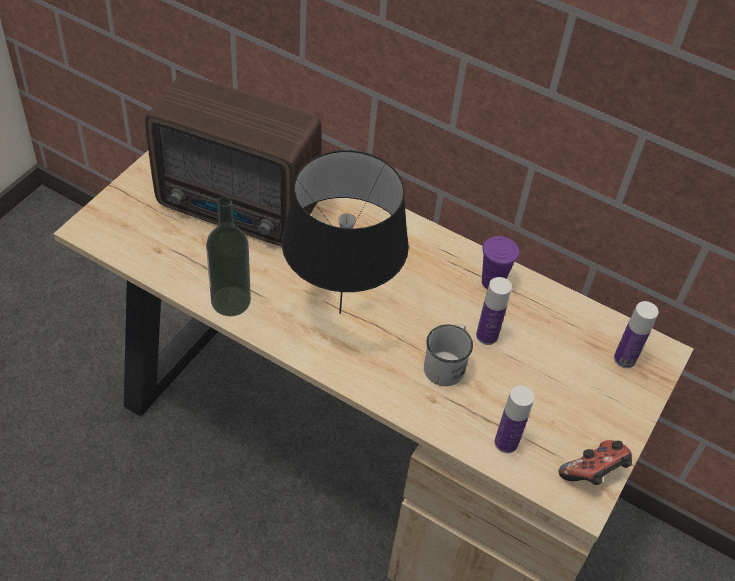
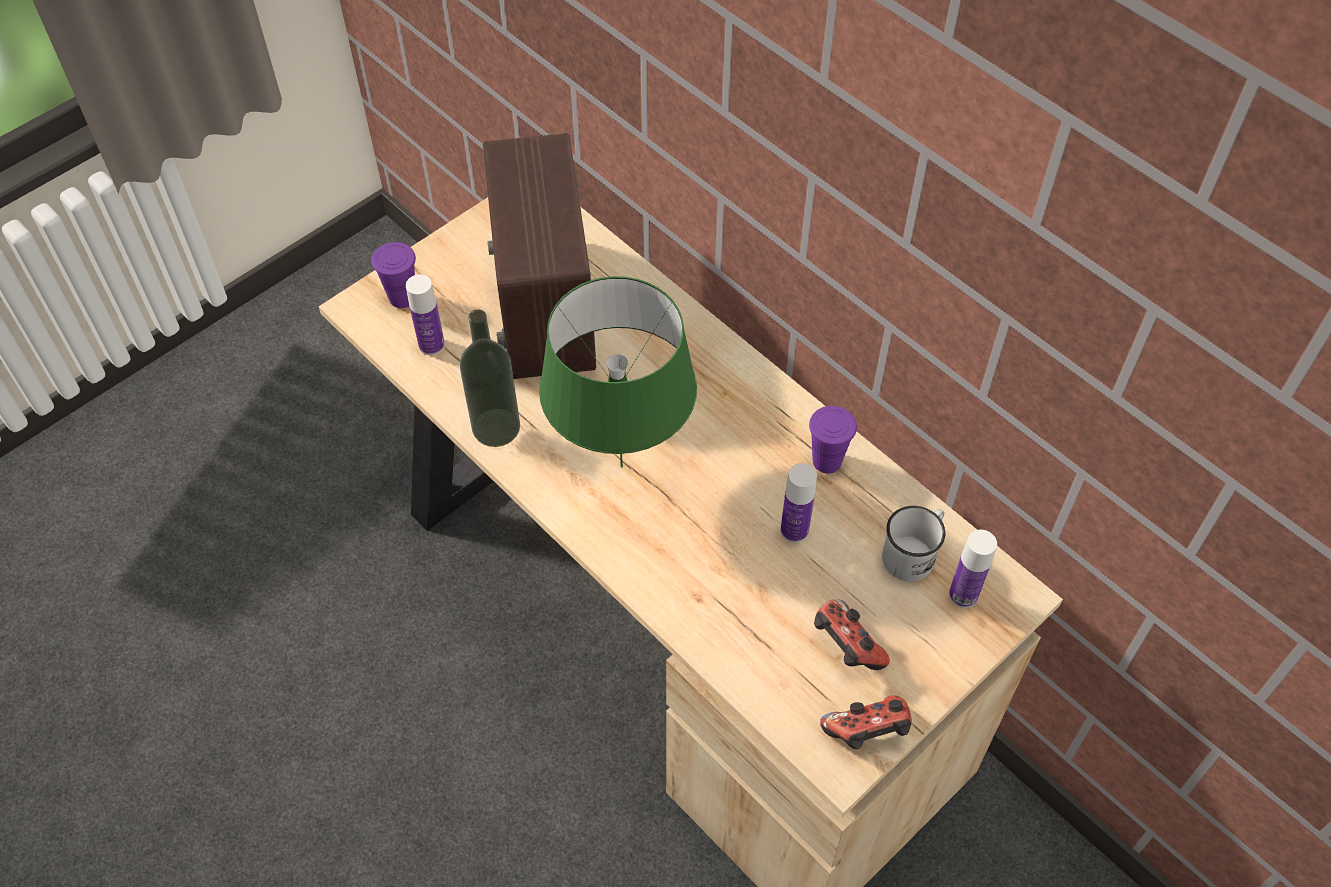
camera: 20 degrees right, 5 degrees up
radio [145,74,322,247] -> radio turned 45 degrees clockwise [483,133,596,379]
black table lamp [282,150,409,314] -> green table lamp [539,276,697,468]
white mug [424,324,473,386] -> white mug moved to [882,506,945,582]
bottle [494,385,534,453] -> bottle moved to [406,274,445,355]
none -> purple cup [372,242,416,308]
none -> game controller [814,599,890,670]

